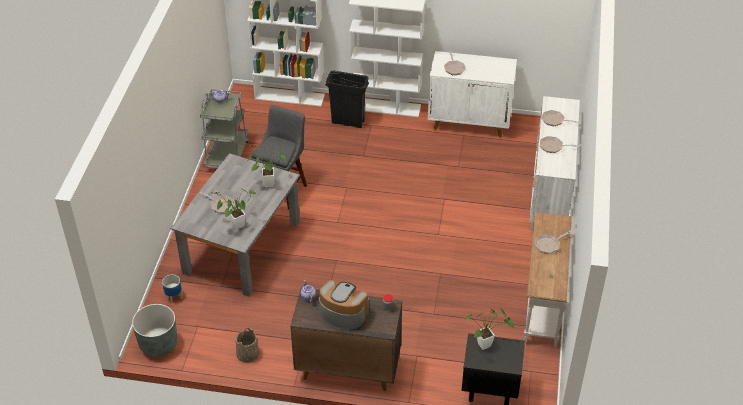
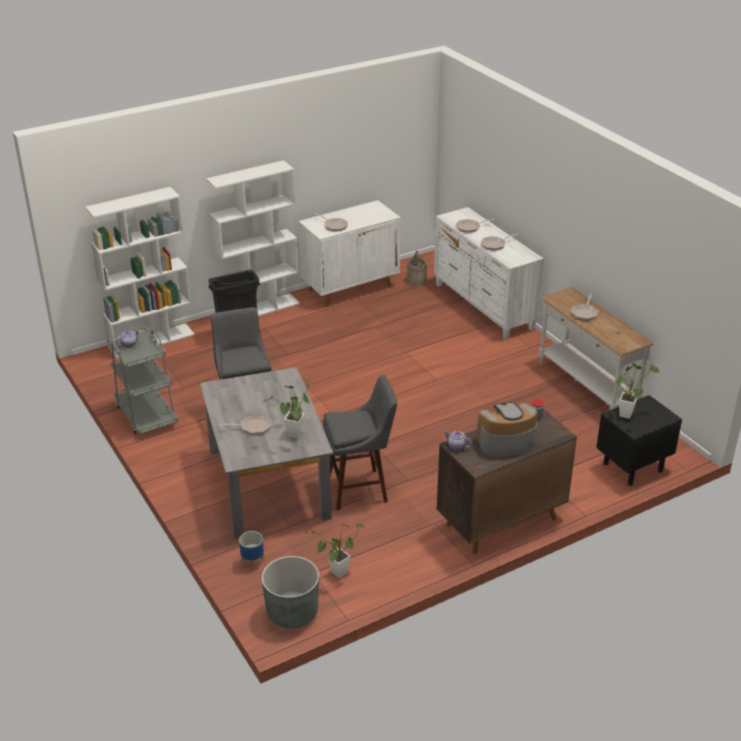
camera: 40 degrees left, 10 degrees down
beige bucket [236,327,260,363] -> beige bucket moved to [406,251,427,287]
potted plant [247,145,286,187] -> potted plant moved to [305,522,364,578]
none -> grey stool [323,375,397,510]

